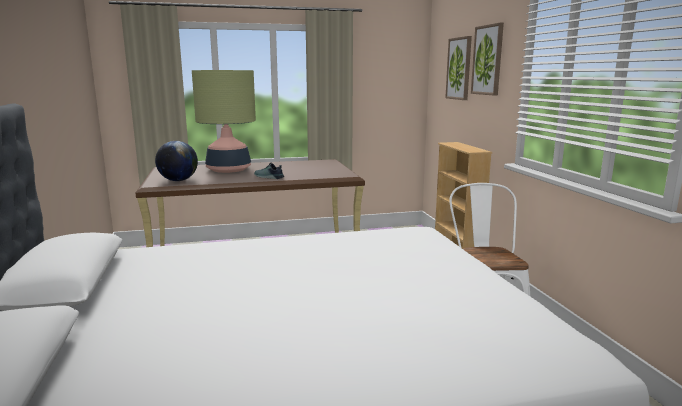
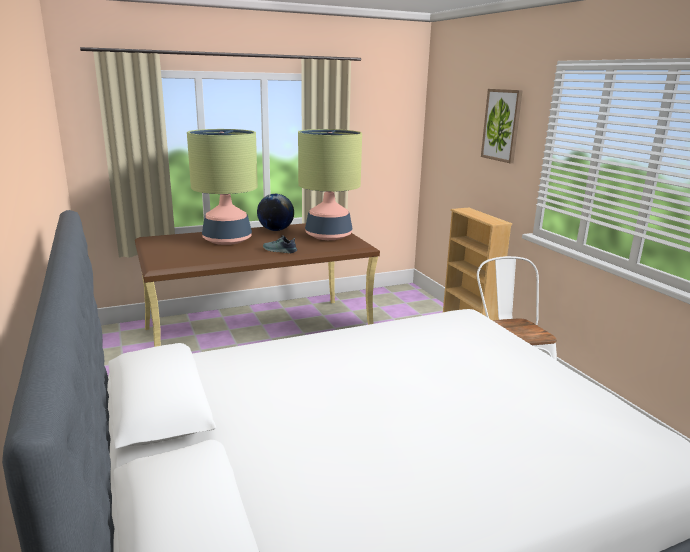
camera: 10 degrees left, 5 degrees up
globe [155,141,198,181] -> globe moved to [257,194,294,231]
picture [445,36,472,100] -> none
none -> table lamp [298,129,362,240]

